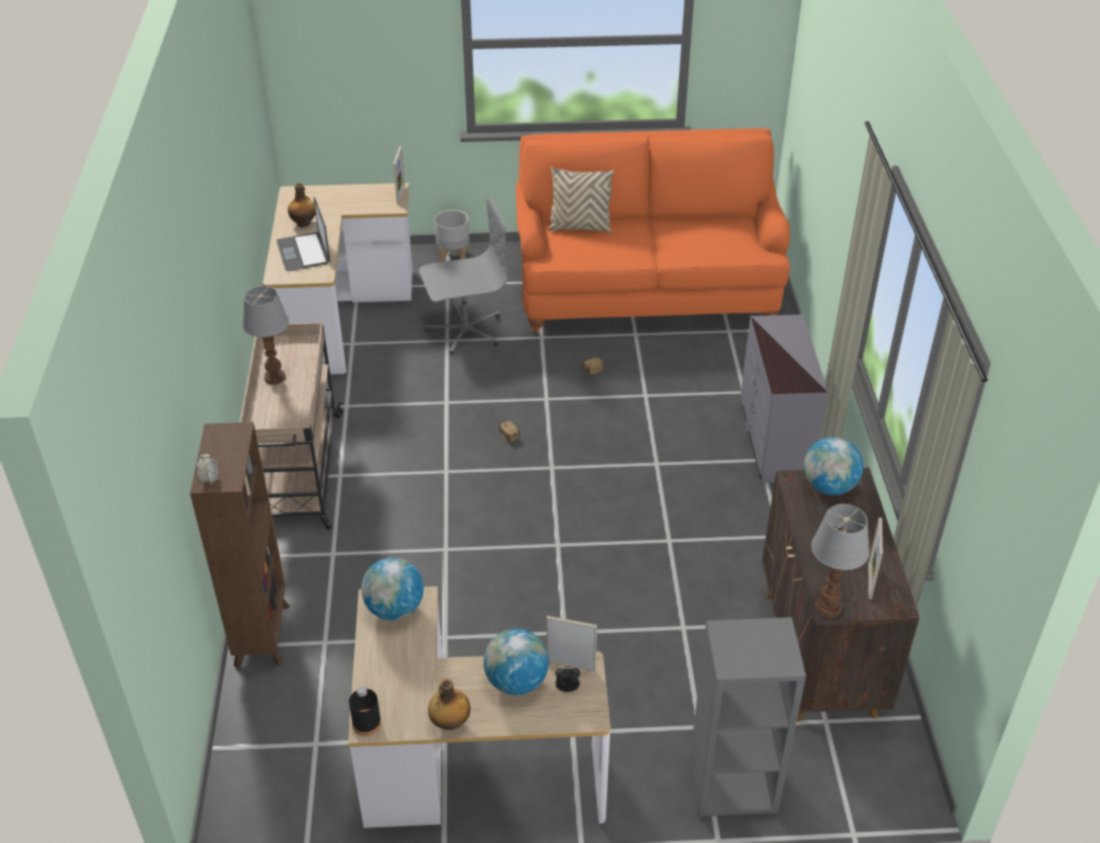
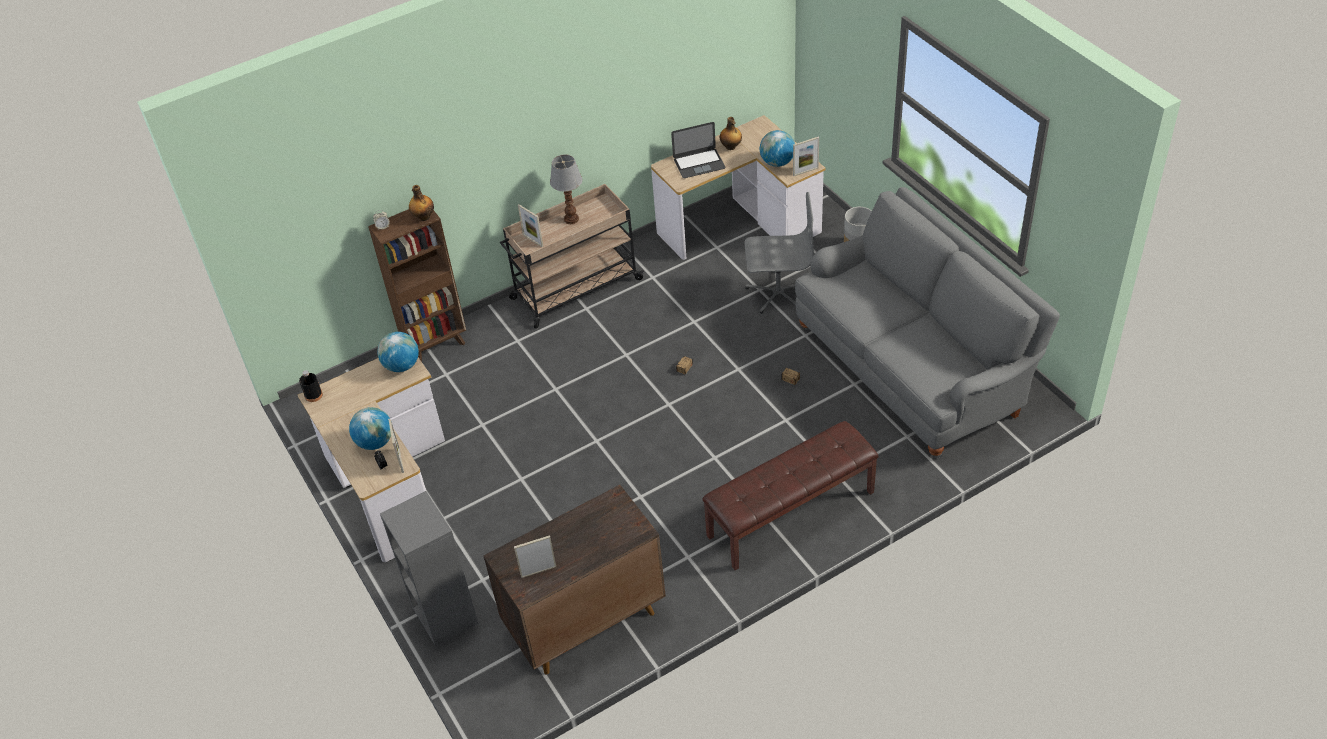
camera: 65 degrees right, 5 degrees up
laptop [277,197,330,271] -> laptop turned 150 degrees counterclockwise [671,122,726,178]
grey office chair [419,198,509,355] -> grey office chair turned 45 degrees counterclockwise [744,192,814,314]
bottle [428,679,471,730] -> bottle moved to [409,185,434,221]
orange sofa [516,128,790,332] -> grey sofa [795,187,1060,458]
beige pillow [548,167,614,232] -> none
grey dresser [741,314,828,483] -> brown bench [702,421,879,570]
globe [804,437,863,495] -> globe moved to [760,130,795,167]
table lamp [811,504,870,617] -> none
none -> picture frame [518,204,543,247]

